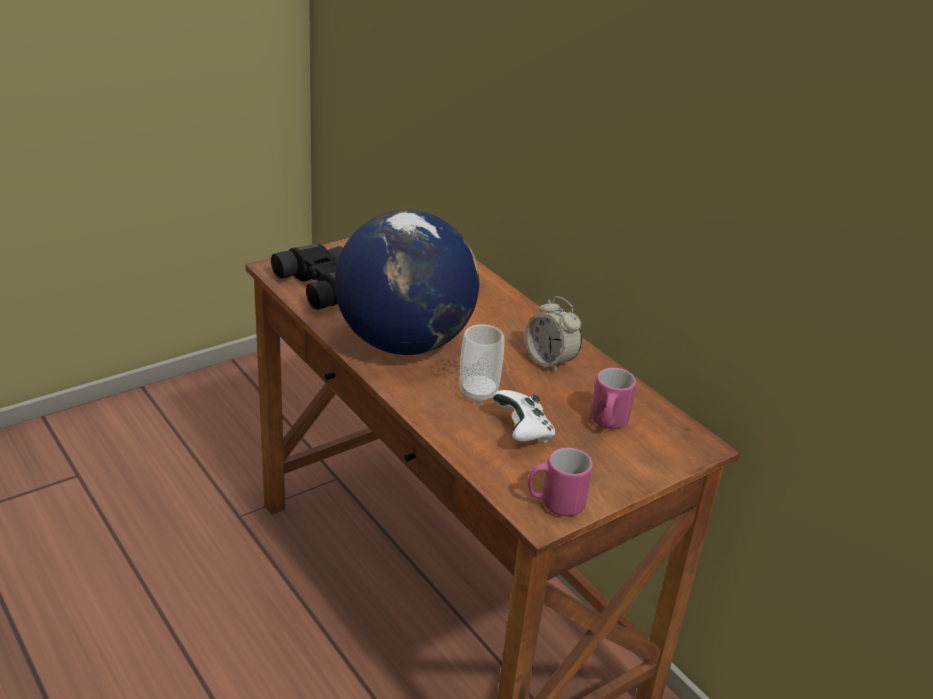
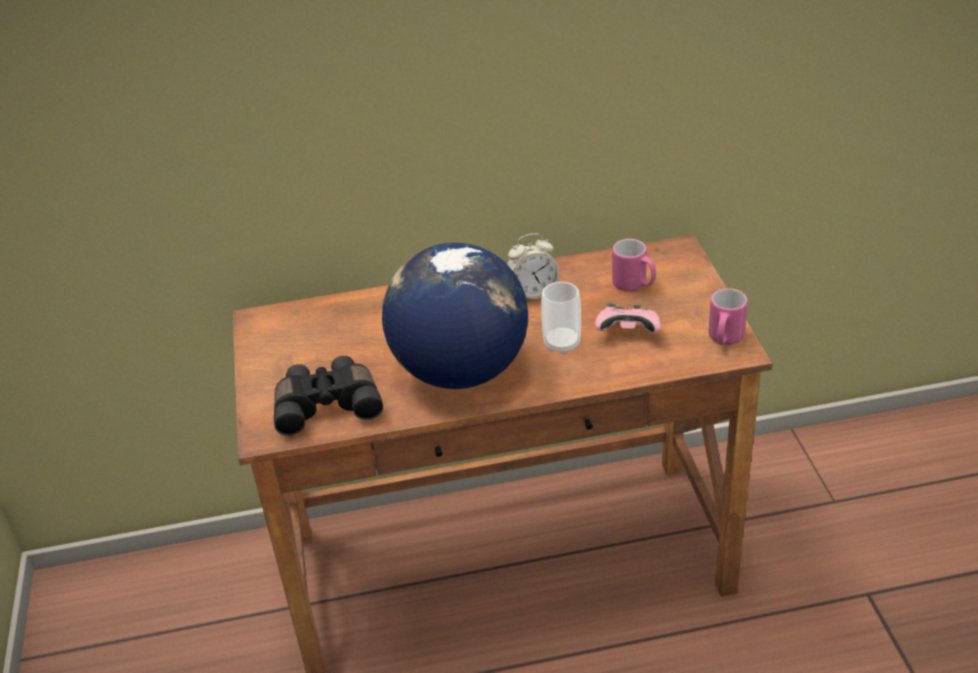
camera: 60 degrees left, 5 degrees up
white game controller [492,390,555,443] -> pink game controller [595,304,661,333]

